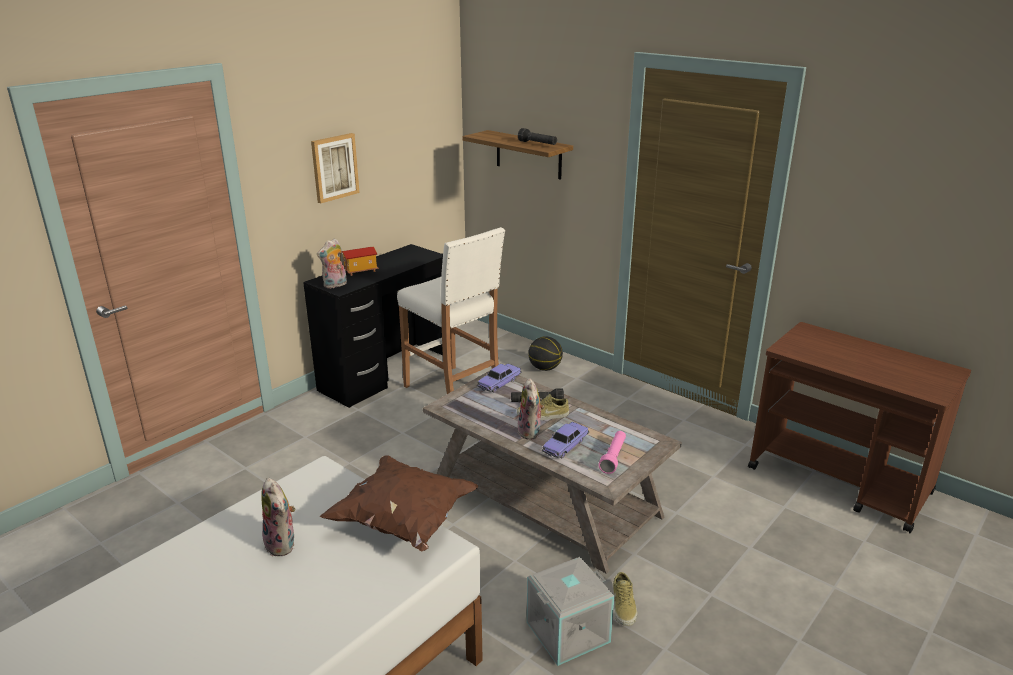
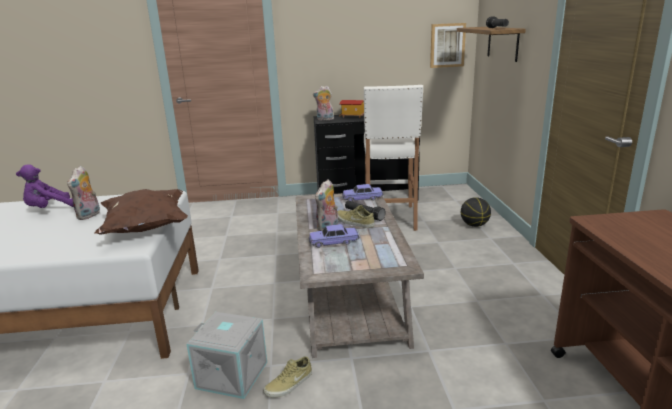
camera: 45 degrees right, 5 degrees down
picture [311,133,360,203] -> picture moved to [430,23,466,68]
pink flashlight [598,431,626,474] -> none
none -> purple plush toy [16,164,73,208]

